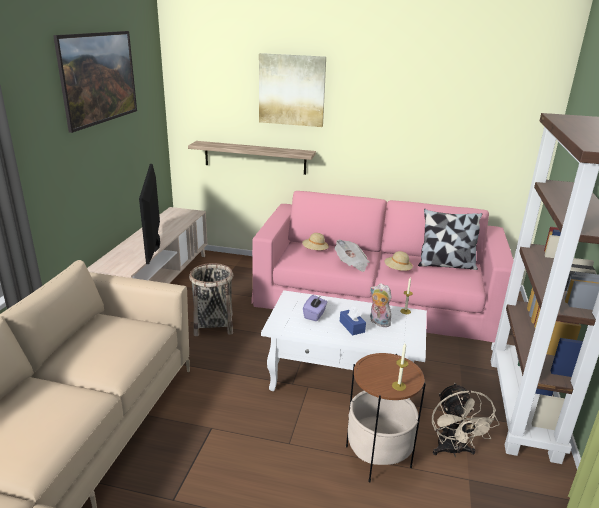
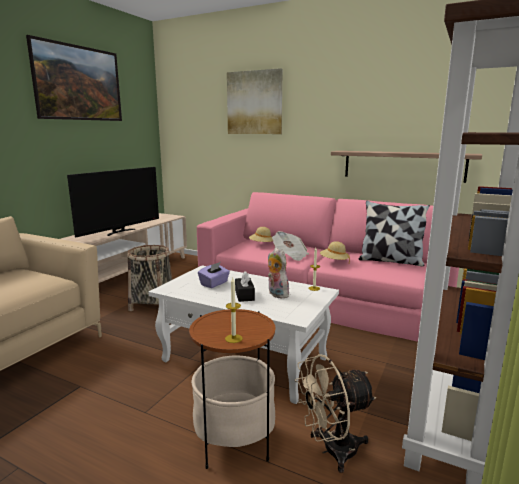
camera: 15 degrees right, 10 degrees down
television [139,164,160,264] -> television turned 150 degrees counterclockwise [67,167,159,237]
shelf [188,141,316,175] -> shelf moved to [331,151,482,183]
blue tissue box [340,306,366,335] -> black tissue box [235,271,255,302]
beige fan [432,383,500,457] -> beige fan turned 60 degrees clockwise [295,354,377,473]

